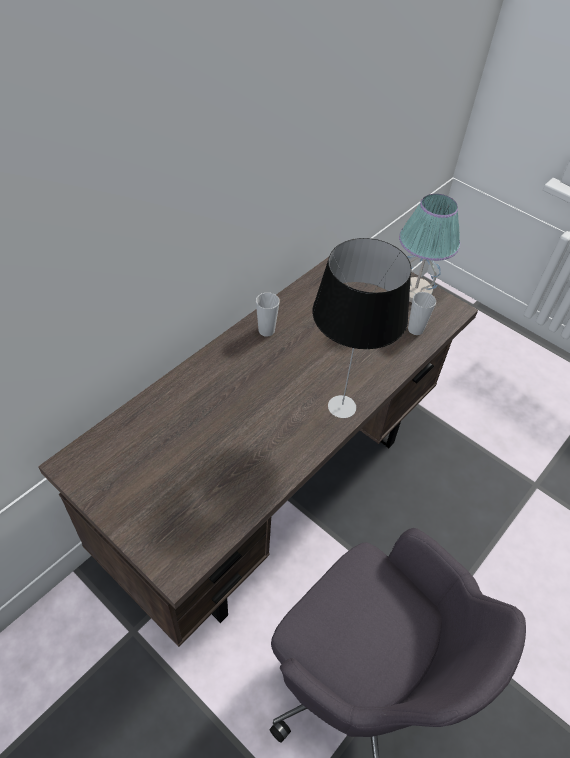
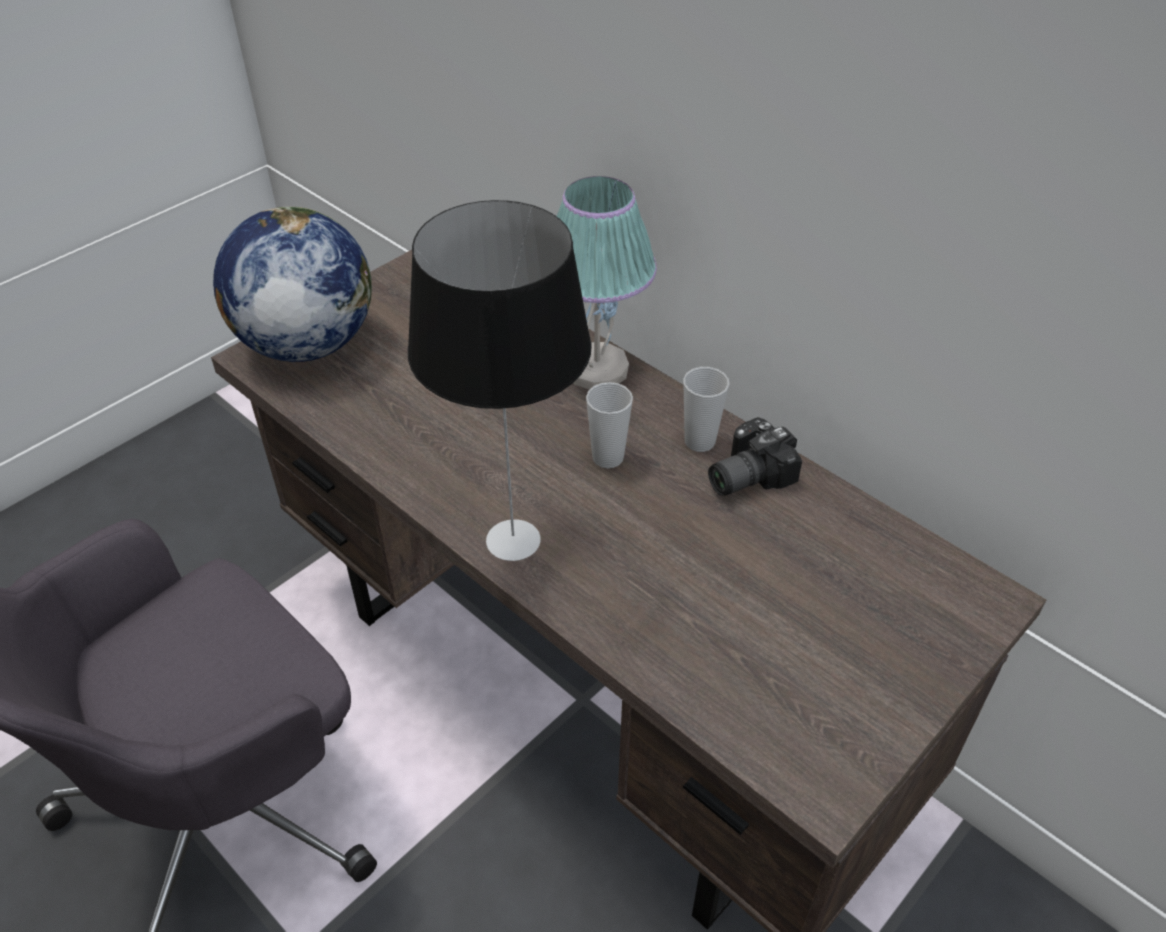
camera: 95 degrees right, 5 degrees down
table lamp [399,194,460,302] -> table lamp moved to [557,176,657,390]
cup [408,292,436,335] -> cup moved to [586,382,633,468]
none -> globe [213,207,372,362]
none -> camera [708,417,802,496]

